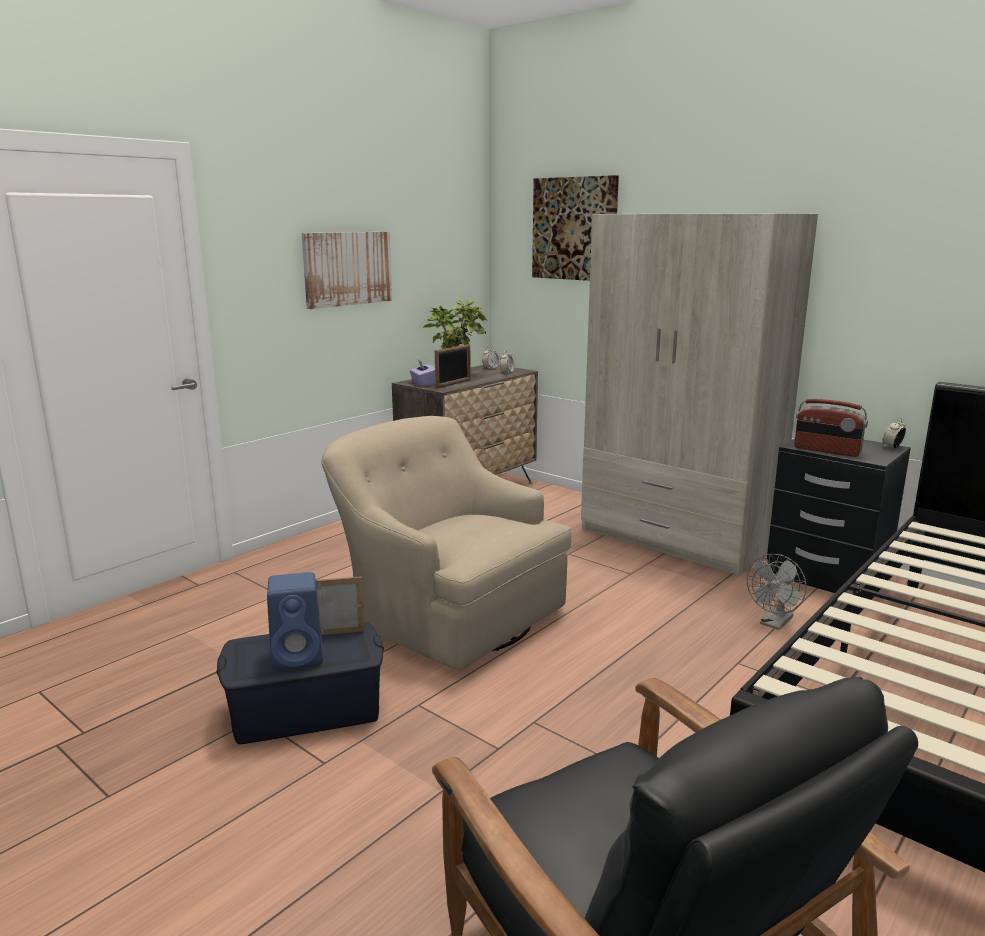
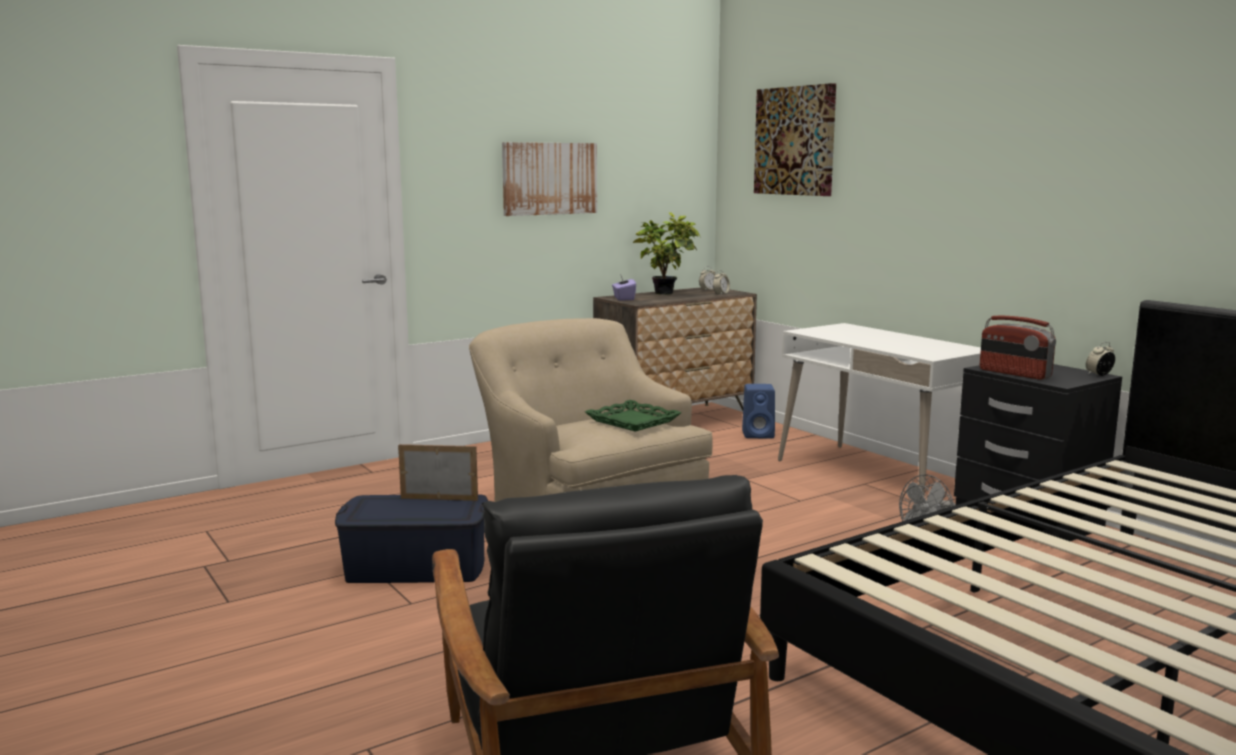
camera: 15 degrees right, 5 degrees down
blue speaker [267,572,323,670] -> blue speaker moved to [742,384,775,438]
picture frame [435,344,471,388] -> none
beige wardrobe [581,213,818,576] -> white desk [778,323,981,507]
none -> green tray [585,400,682,432]

